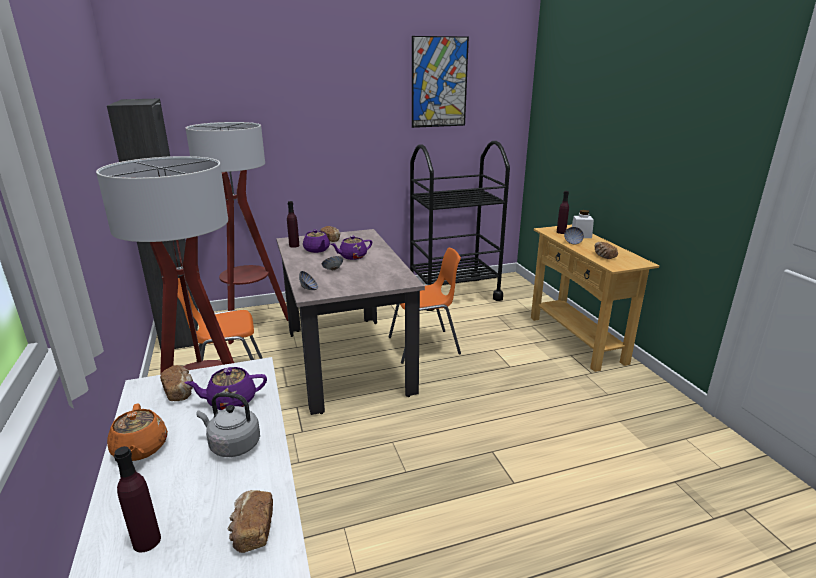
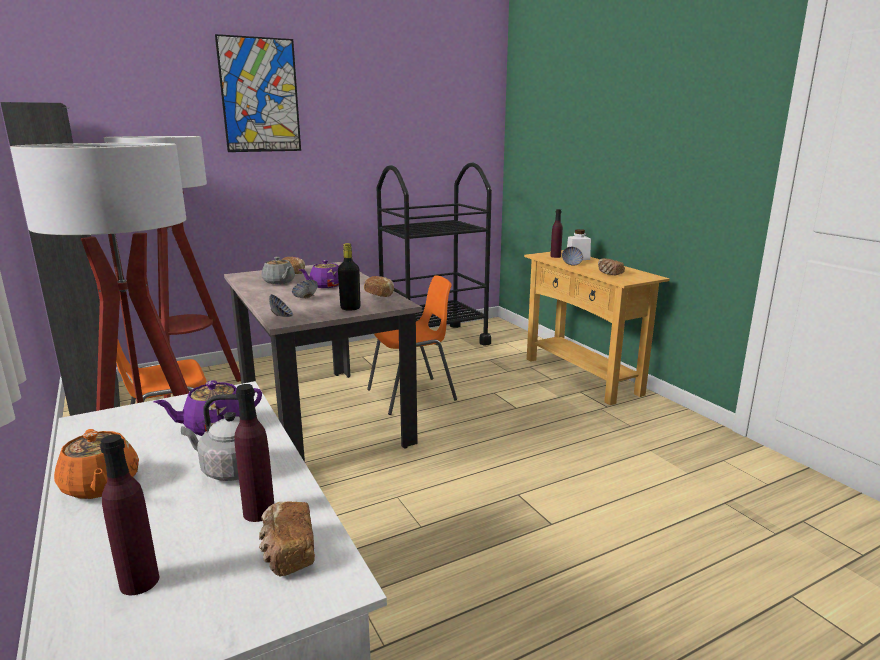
camera: 10 degrees left, 5 degrees down
bread [160,365,193,401] -> bread moved to [364,276,394,297]
purple bottle [287,201,299,248] -> purple bottle moved to [234,384,274,522]
purple teapot [303,229,330,253] -> grey teapot [261,257,295,284]
picture [412,36,469,128] -> picture moved to [215,34,301,152]
none -> black bottle [338,243,360,311]

